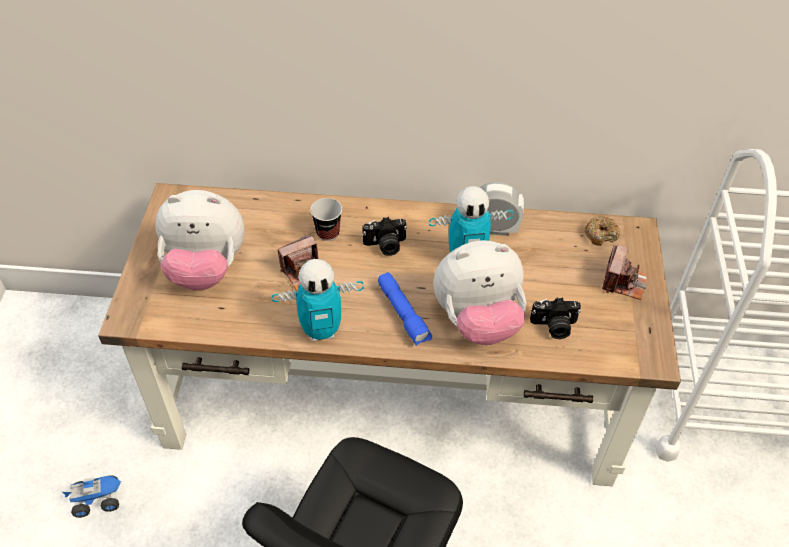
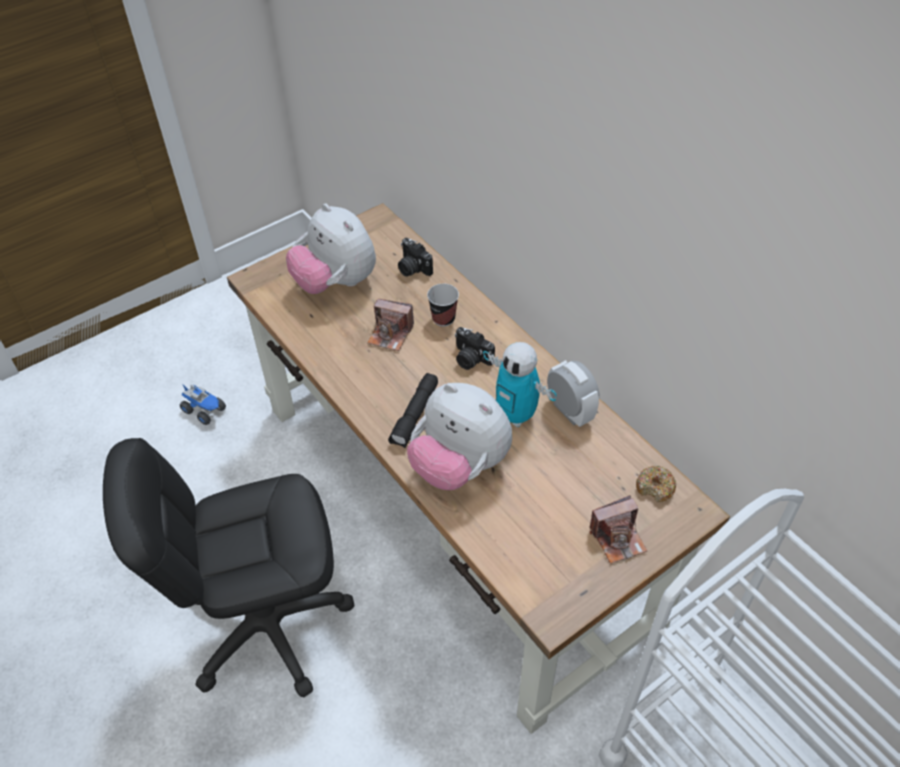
camera: 50 degrees right, 0 degrees up
toy robot [272,259,364,342] -> none
blue flashlight [378,272,432,346] -> black flashlight [388,373,438,448]
camera [530,298,581,339] -> camera moved to [398,238,433,277]

